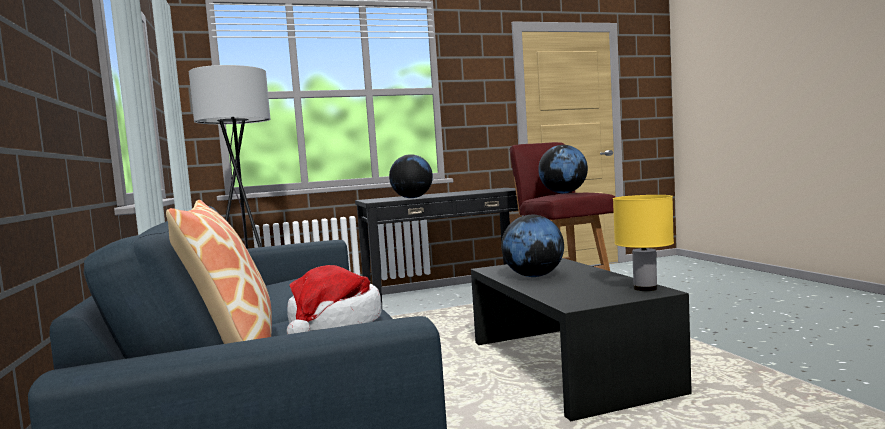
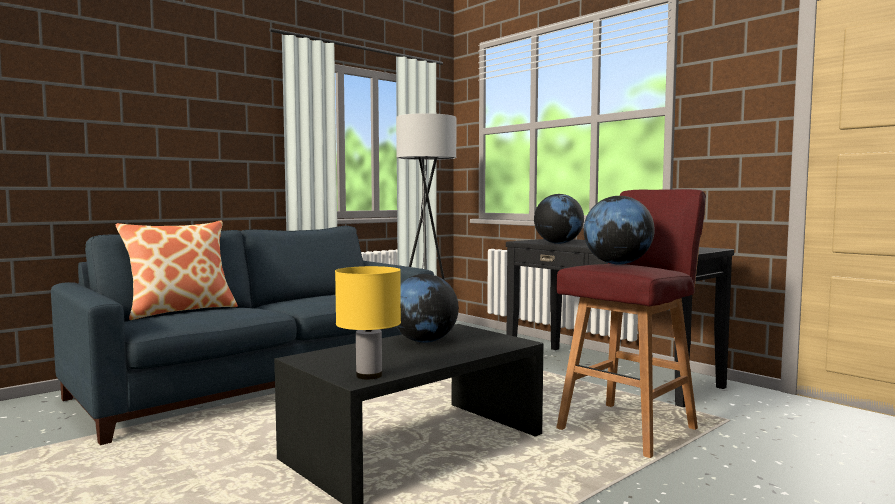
camera: 65 degrees right, 0 degrees up
hat [287,265,382,334] -> none

